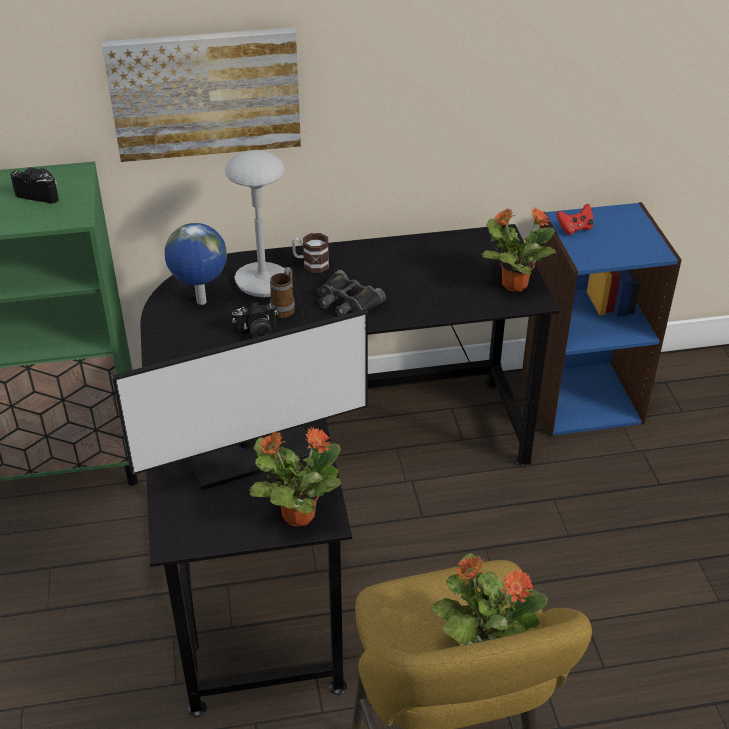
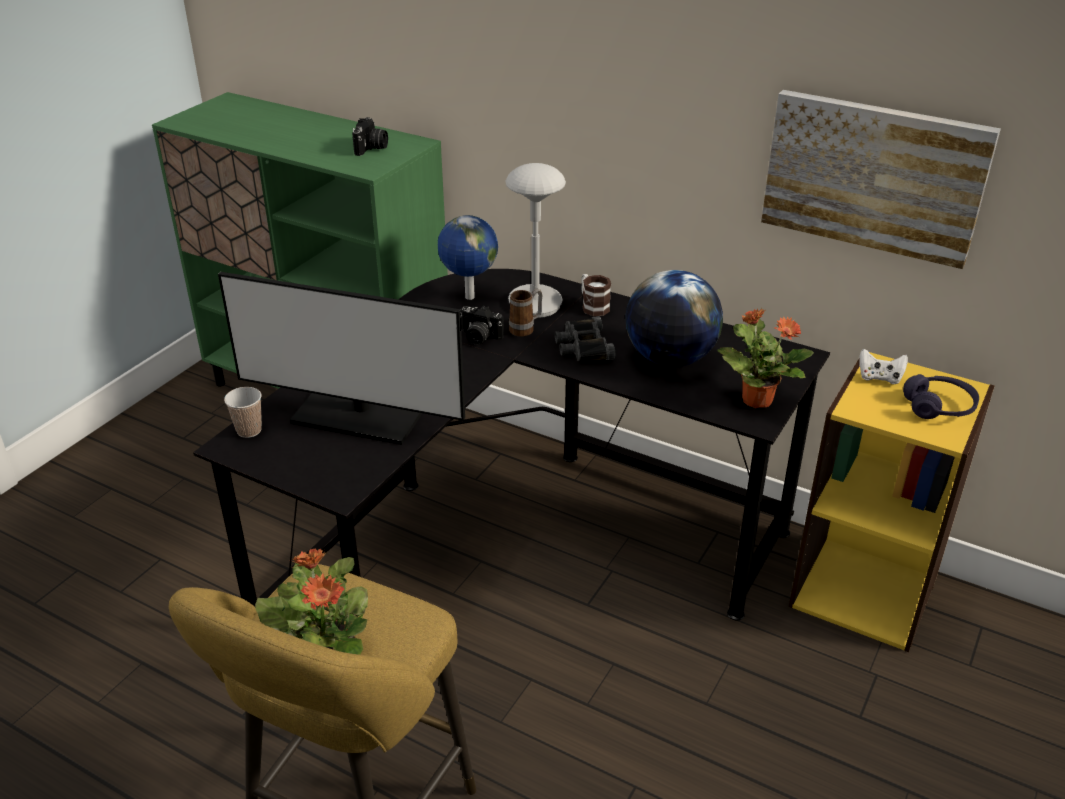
camera: 40 degrees right, 5 degrees down
camera [10,167,59,204] -> camera turned 45 degrees clockwise [352,117,388,156]
picture [102,27,301,162] -> picture moved to [761,90,1001,269]
potted plant [249,427,342,526] -> none
blue bookcase [522,202,682,436] -> yellow bookcase [789,352,995,652]
red game controller [556,203,593,235] -> white game controller [860,349,908,384]
none -> cup [224,387,262,438]
none -> globe [625,270,723,367]
none -> purple headphones [903,374,979,419]

